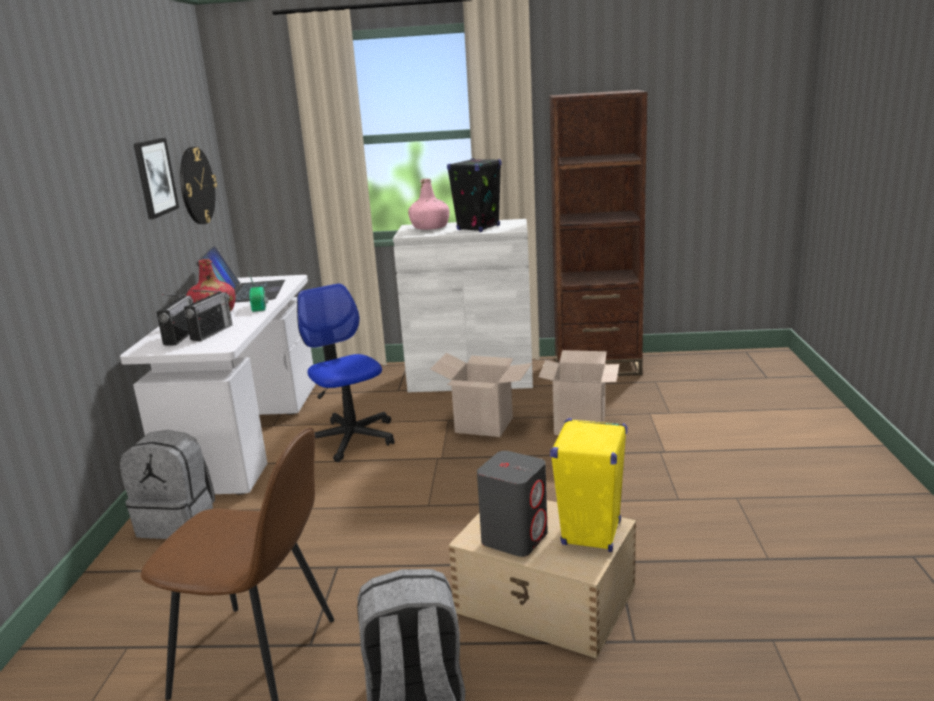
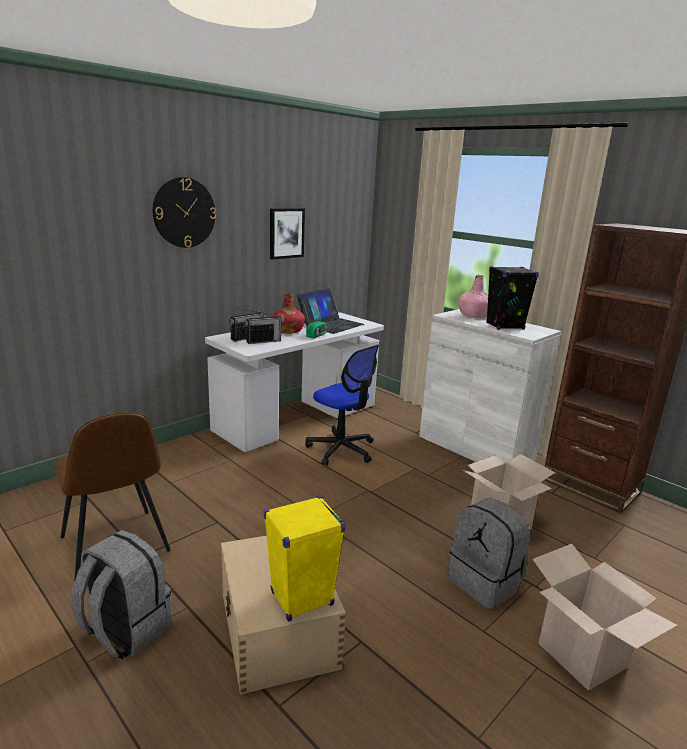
camera: 40 degrees right, 0 degrees up
grey backpack [120,430,215,539] -> grey backpack moved to [448,498,530,609]
wall clock [180,147,217,224] -> wall clock moved to [153,177,216,248]
office chair [297,283,394,462] -> office chair turned 120 degrees clockwise [305,344,379,466]
cardboard box [430,353,532,437] -> cardboard box moved to [533,544,678,691]
grey speaker [477,451,548,557] -> none

